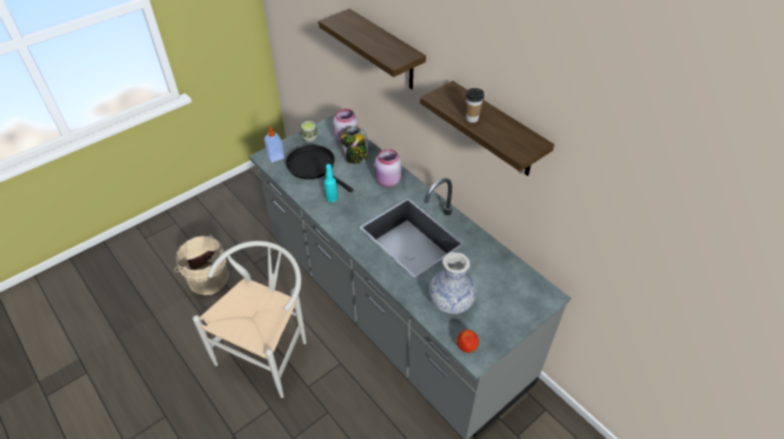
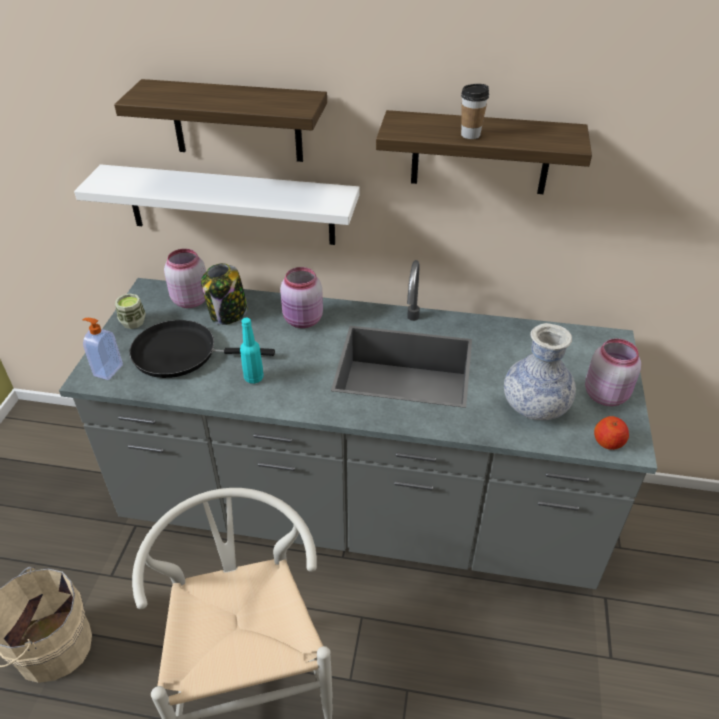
camera: 40 degrees left, 5 degrees down
none -> white shelf [74,164,360,245]
none -> pink jar [585,339,641,406]

